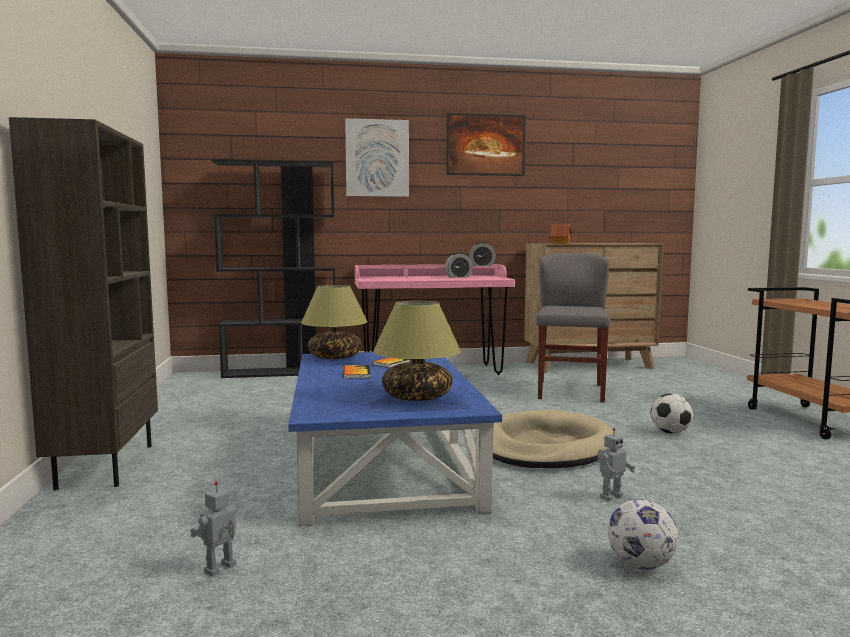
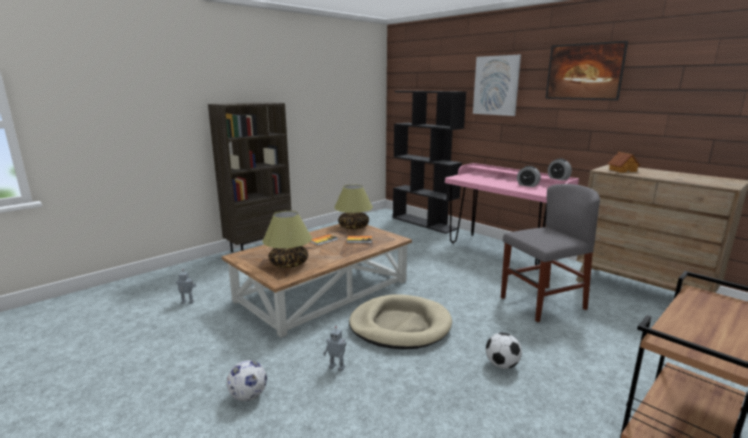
camera: 55 degrees right, 10 degrees up
blue coffee table [288,352,502,526] -> brown coffee table [222,224,412,338]

